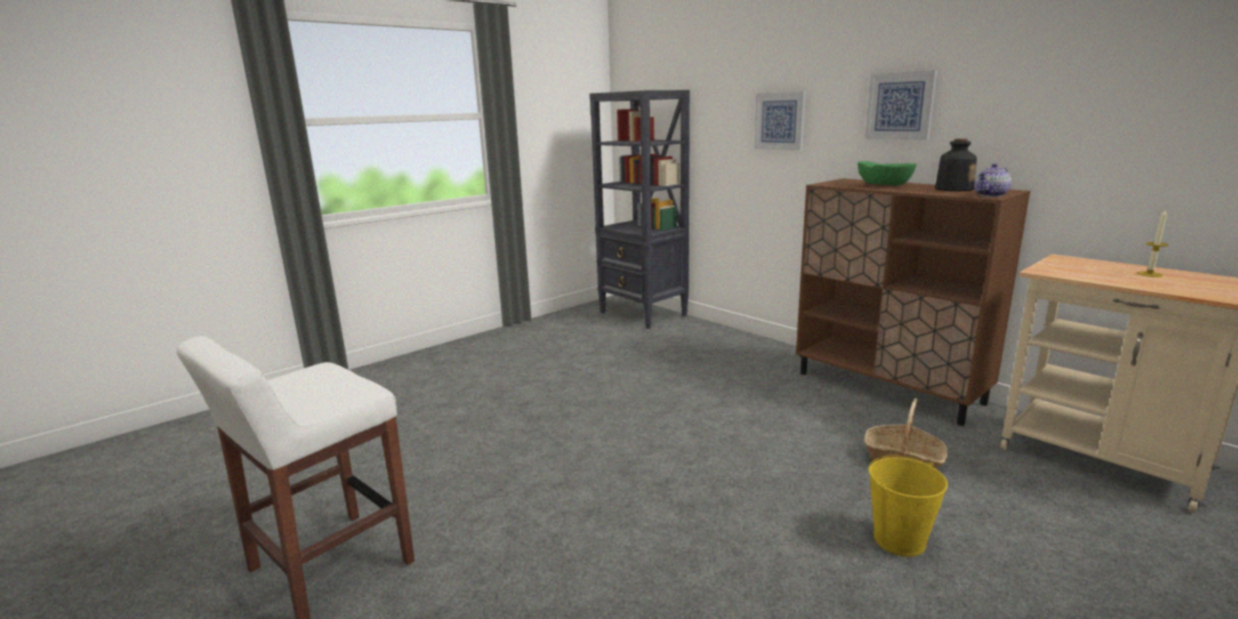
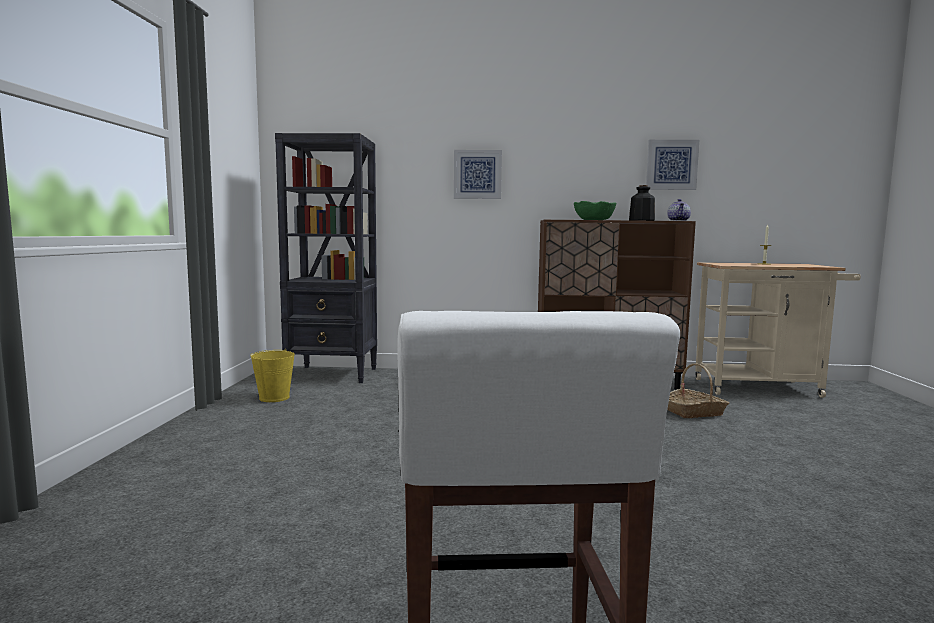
camera: 45 degrees left, 10 degrees down
picture [865,70,937,140] -> picture moved to [646,140,699,190]
yellow bucket [869,456,948,557] -> yellow bucket moved to [250,349,295,402]

